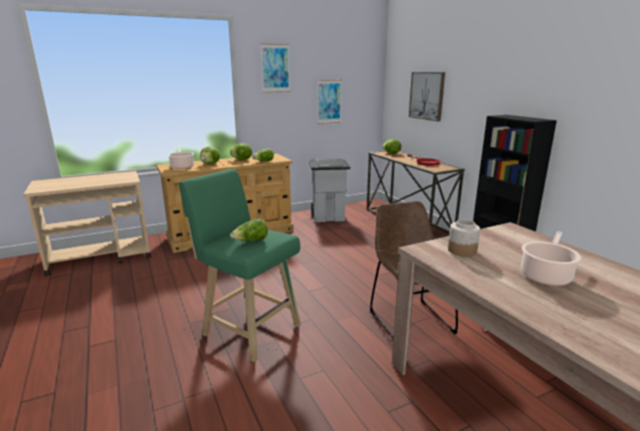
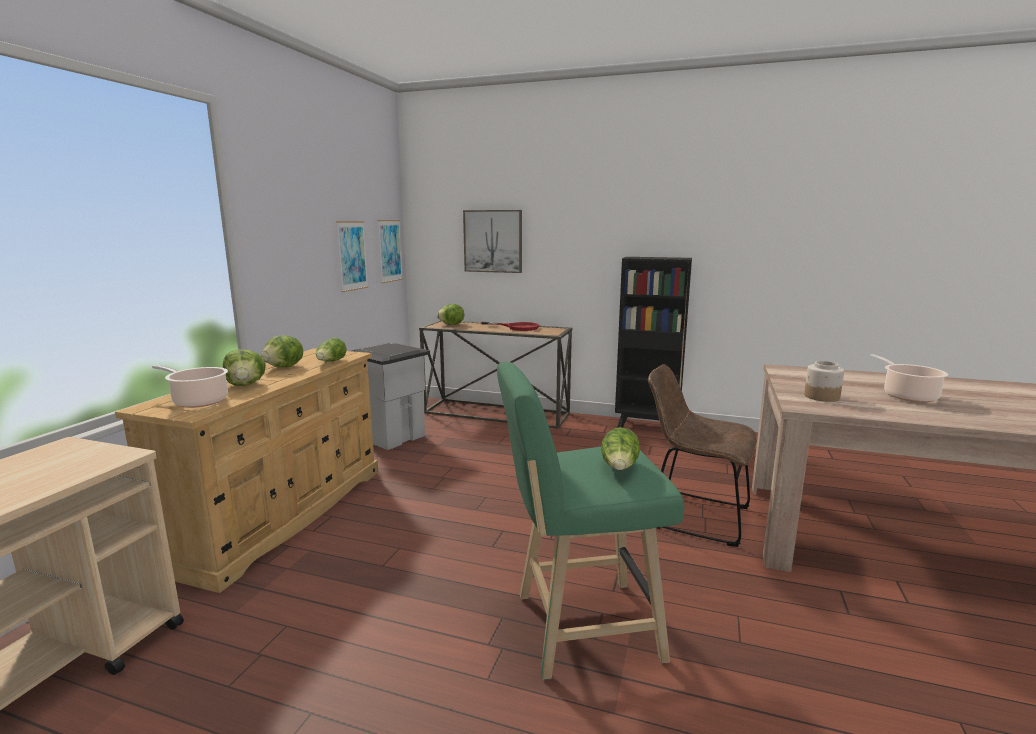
camera: 45 degrees left, 5 degrees down
picture [260,44,290,93] -> picture moved to [378,220,403,283]

